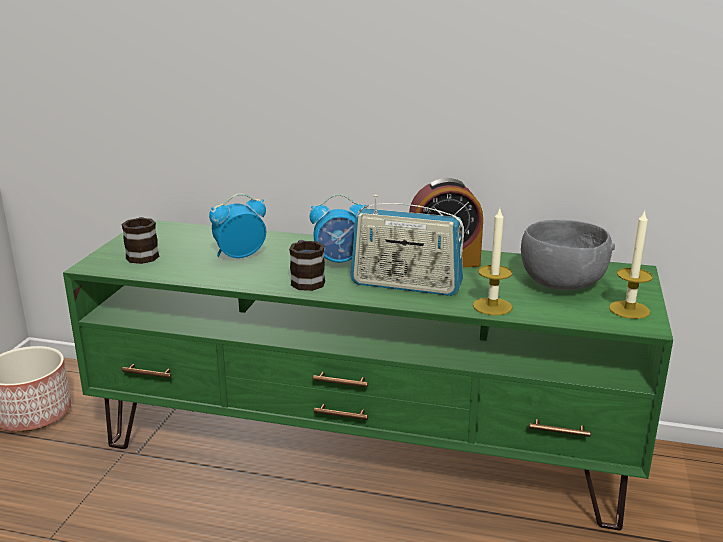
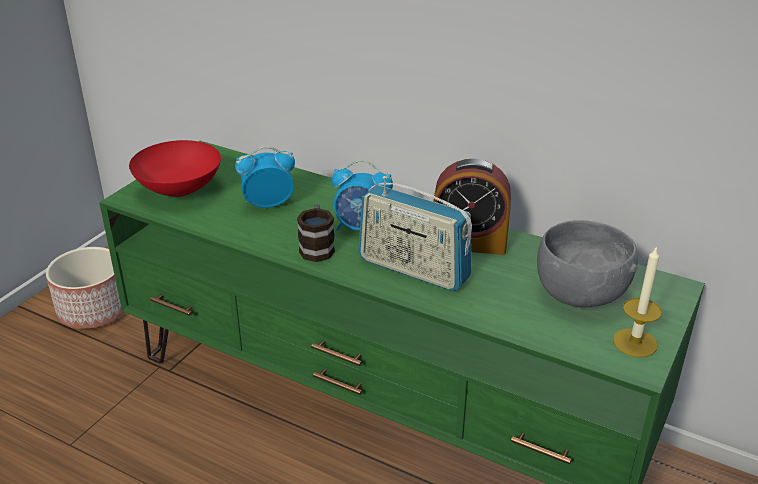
camera: 15 degrees right, 10 degrees up
mug [121,217,159,264] -> red bowl [129,140,221,197]
candle [473,209,512,315] -> none

